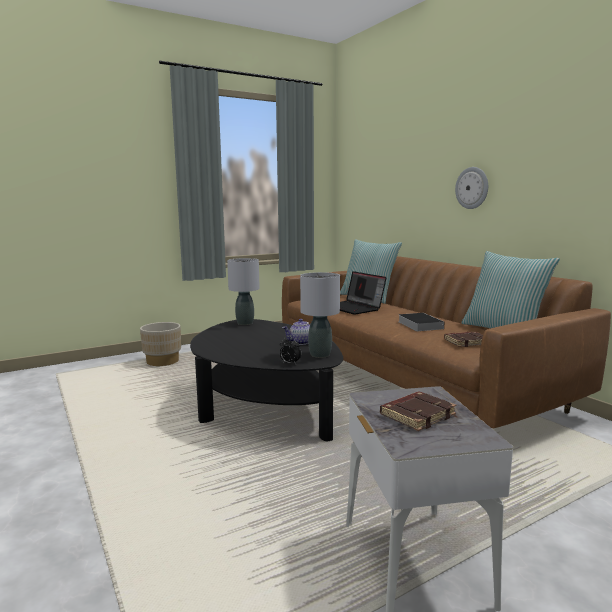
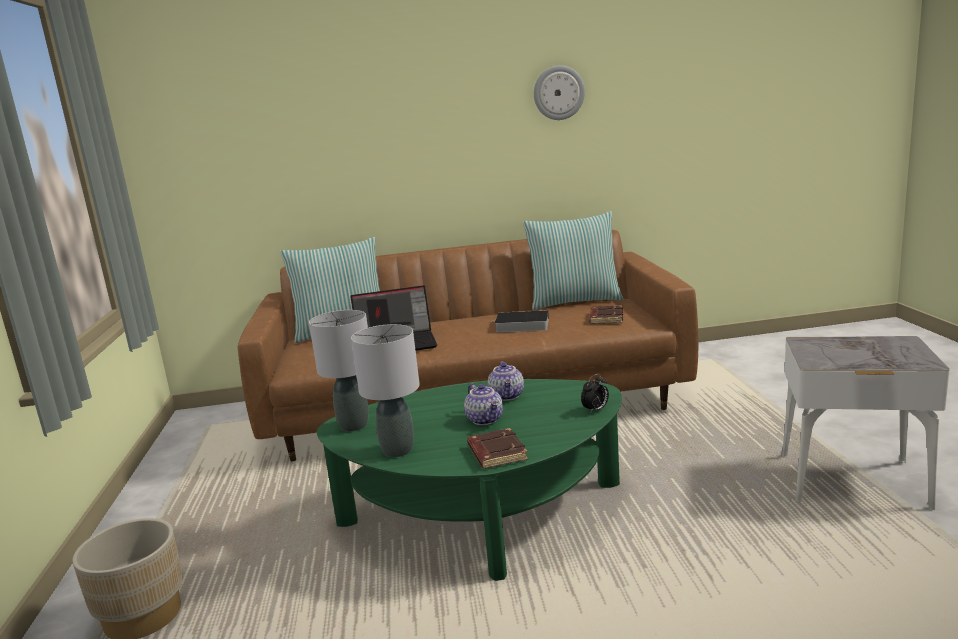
camera: 65 degrees left, 5 degrees up
black coffee table [190,319,343,442] -> green coffee table [317,379,622,581]
grey table lamp [300,272,340,358] -> grey table lamp moved to [351,324,420,457]
brown book [380,392,457,431] -> brown book moved to [467,428,528,469]
wall clock [455,167,488,209] -> wall clock moved to [534,65,585,120]
none -> teapot [464,384,503,425]

